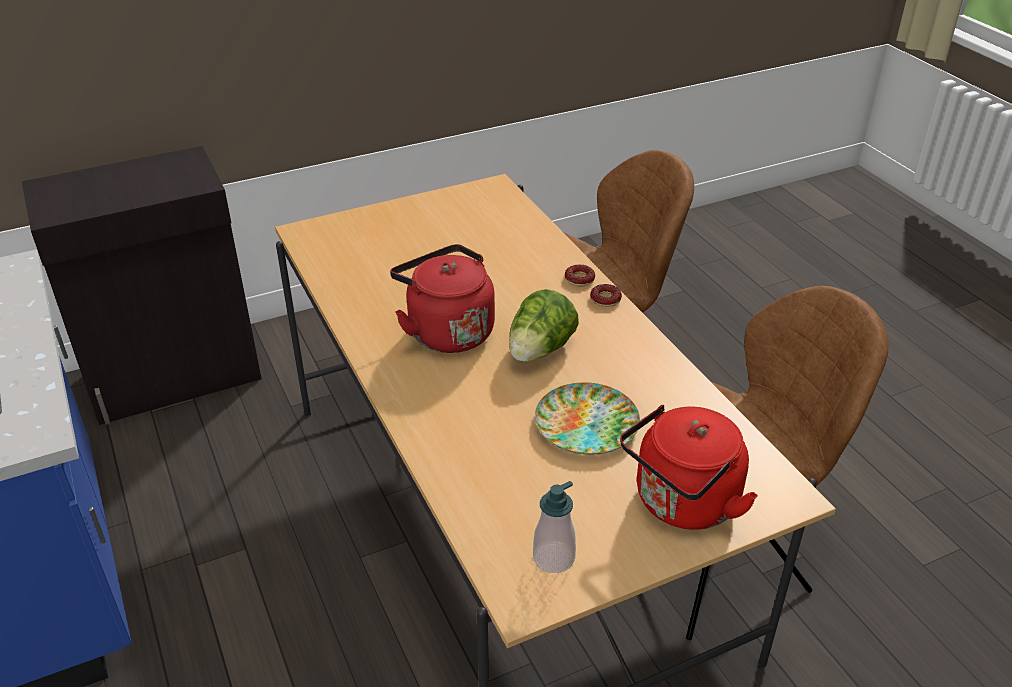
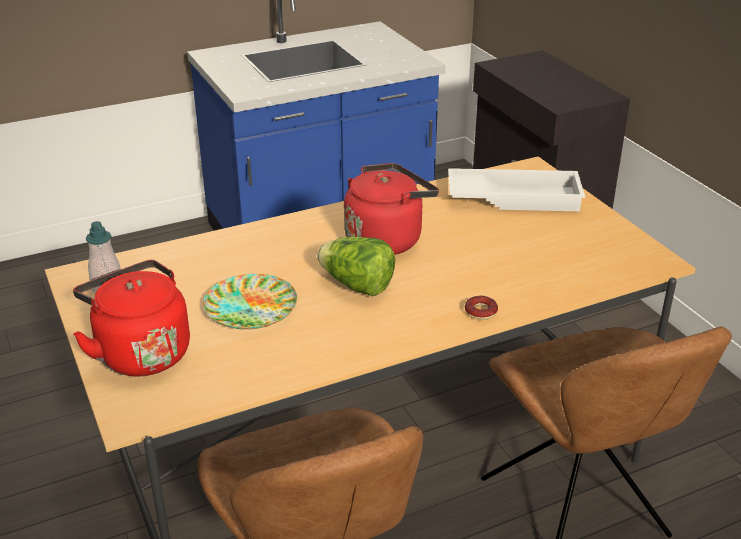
camera: 90 degrees right, 5 degrees down
donut [590,284,622,307] -> none
none -> white tray [448,168,585,211]

